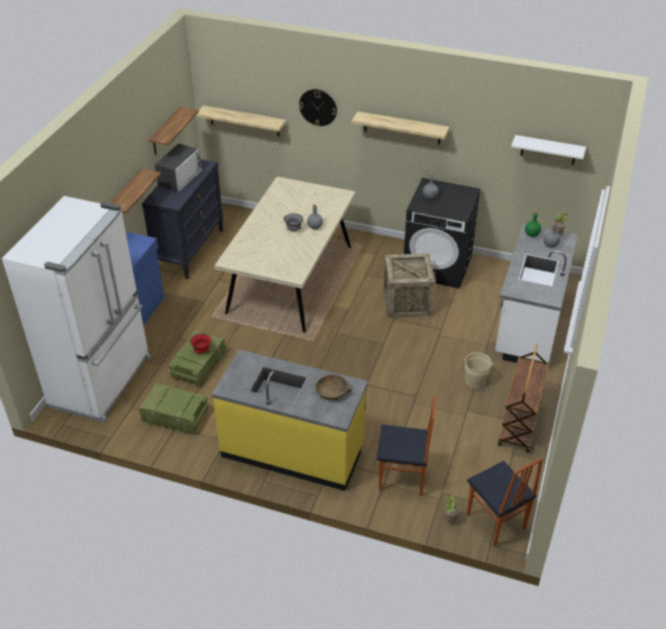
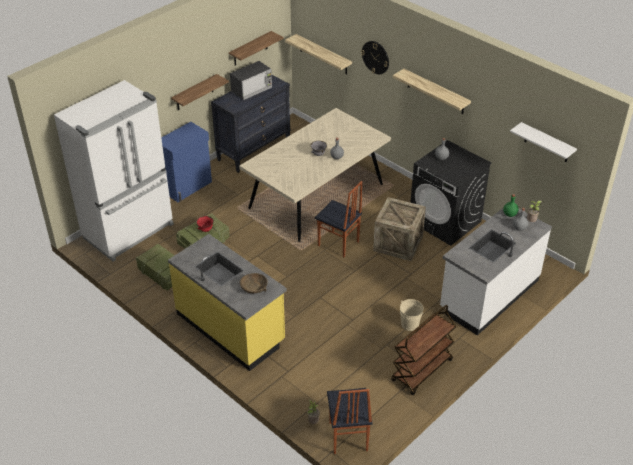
camera: 25 degrees right, 0 degrees up
chair [377,394,436,496] -> chair moved to [315,181,362,257]

